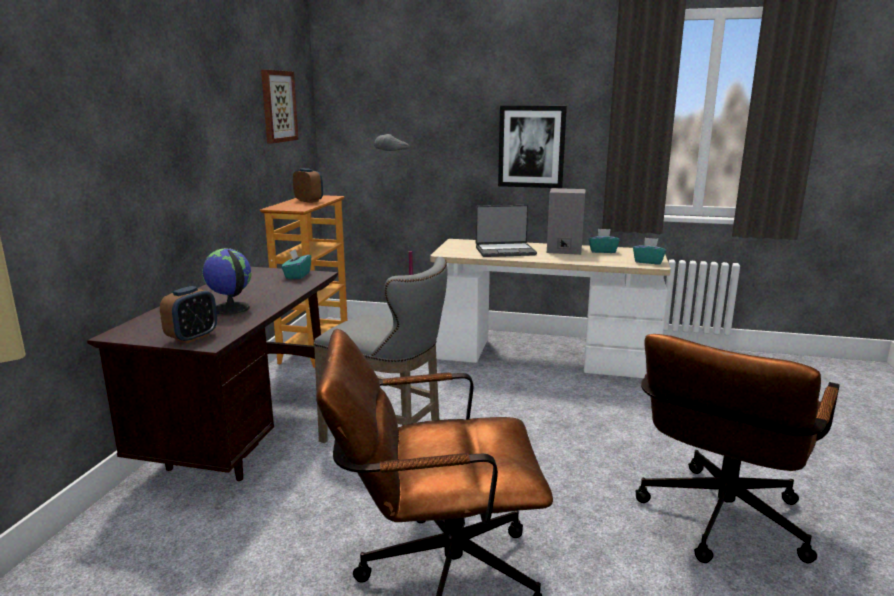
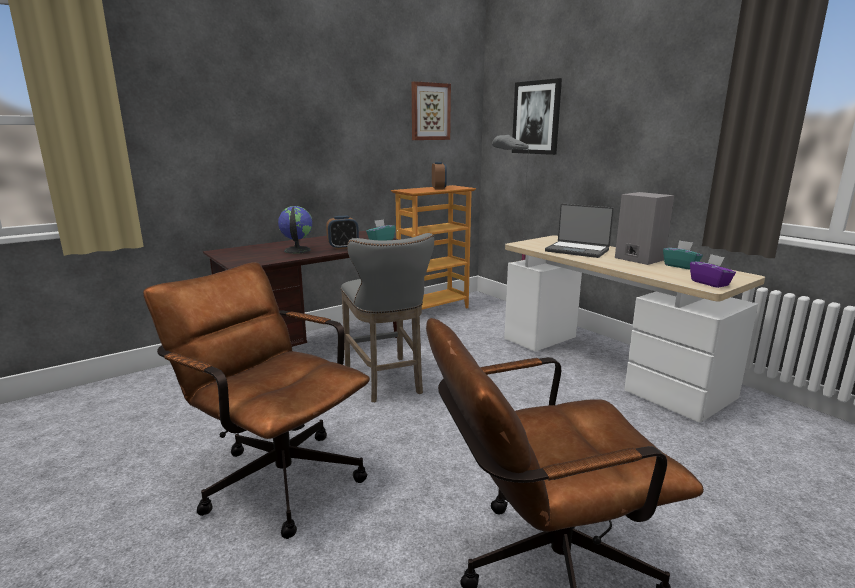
camera: 40 degrees right, 0 degrees up
alarm clock [160,286,217,343] -> alarm clock moved to [326,216,359,249]
picture [498,106,567,188] -> picture moved to [512,78,562,155]
turquoise tissue box [633,238,667,265] -> purple tissue box [690,254,736,288]

